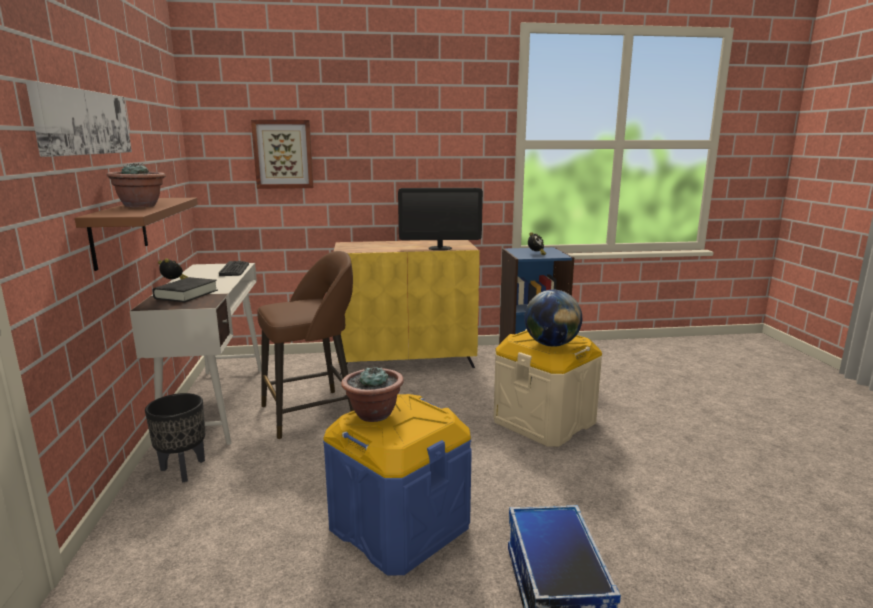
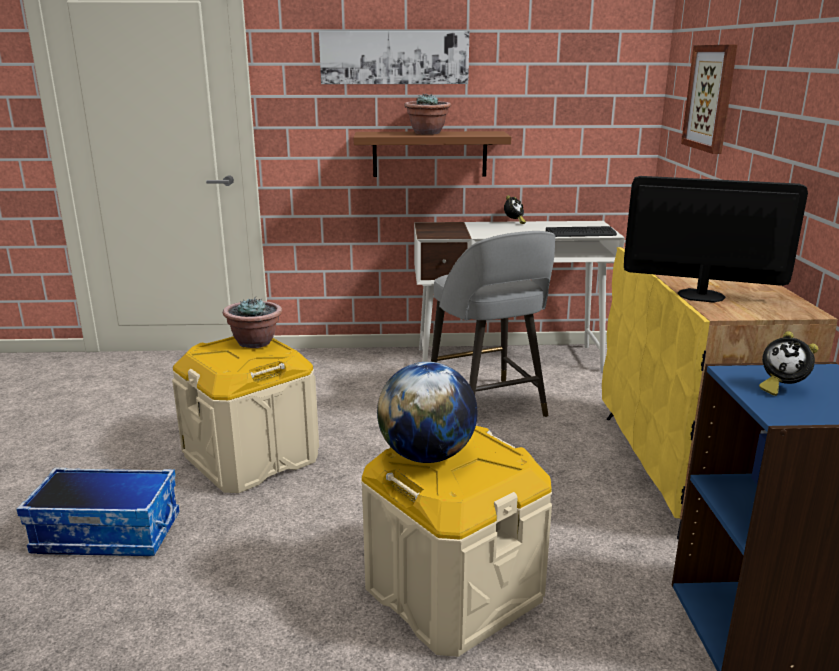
camera: 95 degrees right, 5 degrees up
black planter [145,393,205,483] -> none
black book [152,277,218,302] -> none
brown stool [257,251,354,439] -> grey stool [431,231,556,417]
blue storage box [323,394,472,575] -> beige storage box [172,336,319,493]
monitor [398,188,483,250] -> monitor turned 105 degrees clockwise [624,176,808,303]

